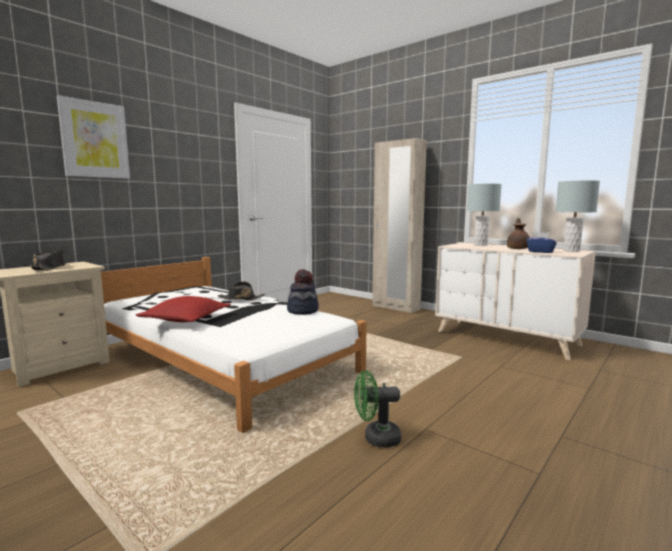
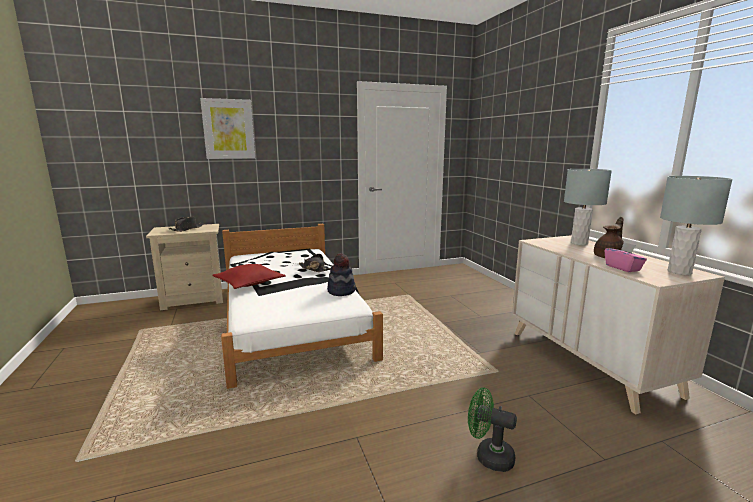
camera: 30 degrees right, 5 degrees up
green fan [354,370,401,447] -> green fan moved to [468,388,517,472]
beige wardrobe [372,138,427,313] -> none
blue tissue box [527,232,557,253] -> pink tissue box [604,242,647,272]

